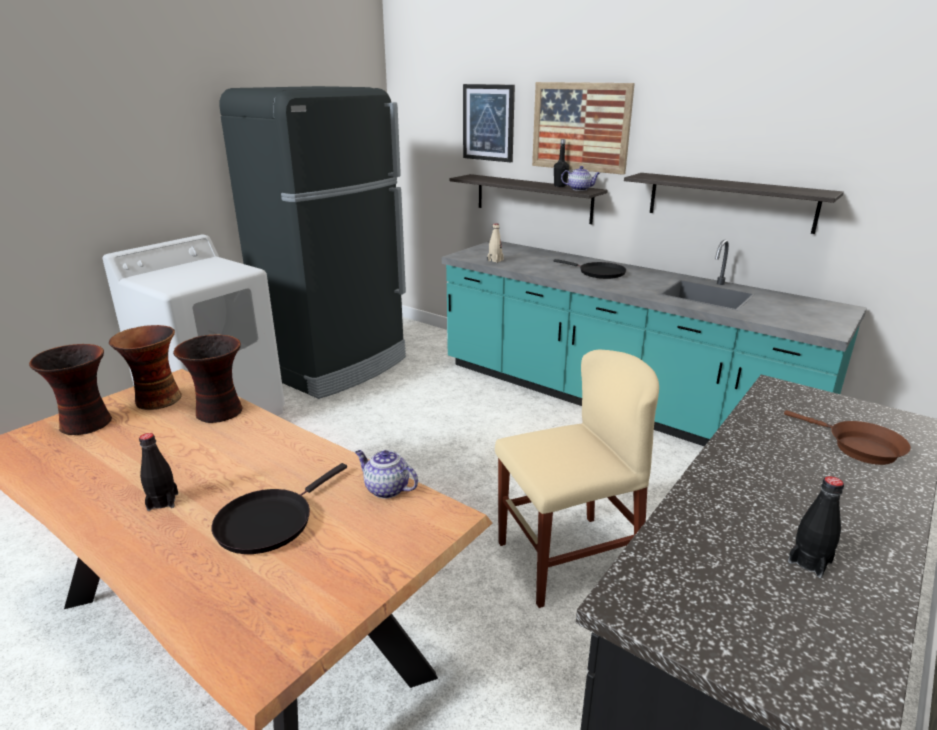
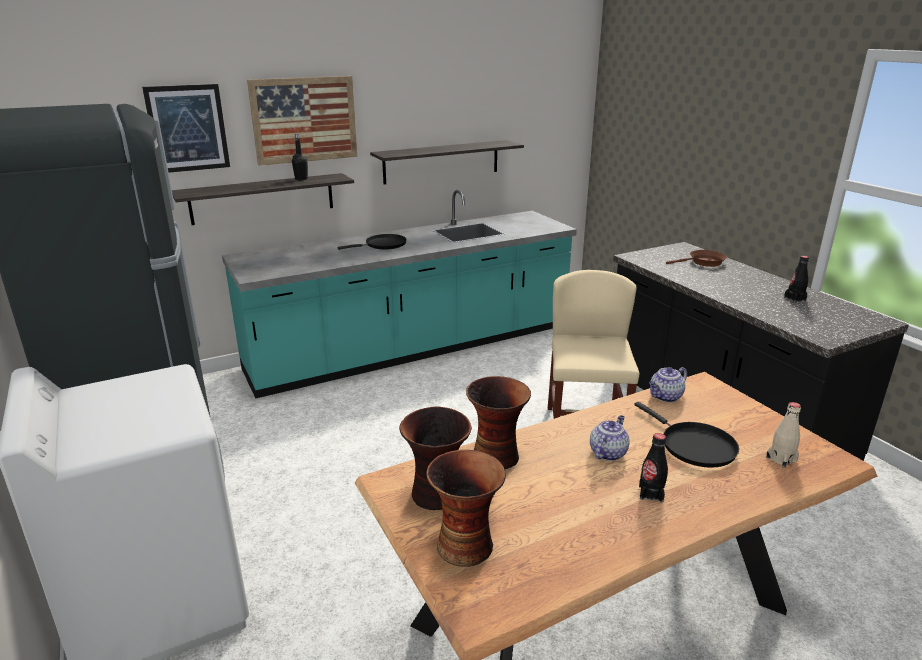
camera: 65 degrees left, 0 degrees up
beige bottle [487,223,504,263] -> beige bottle moved to [766,402,801,468]
teapot [561,166,600,191] -> teapot moved to [590,415,630,461]

